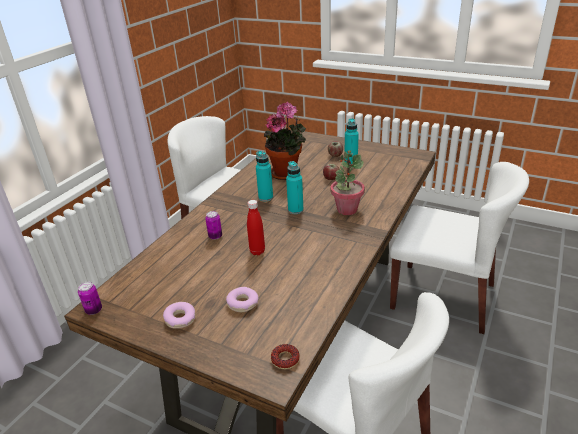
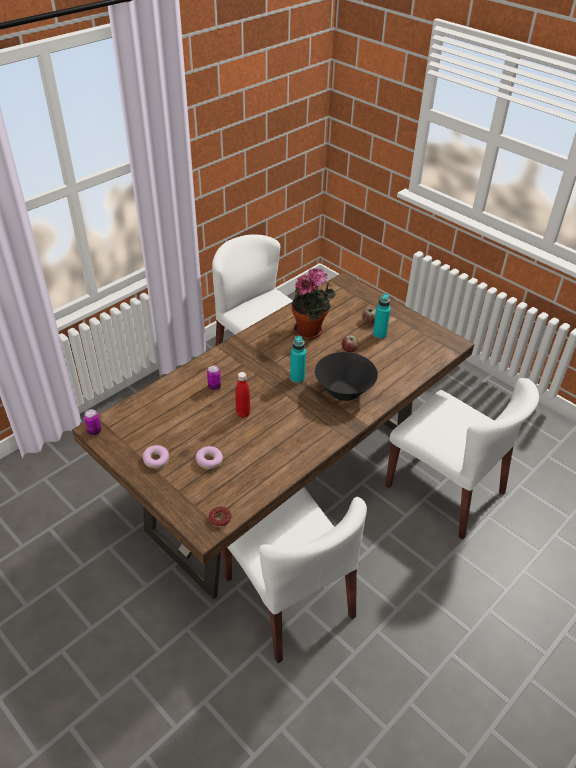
camera: 15 degrees right, 10 degrees up
turquoise bottle [256,151,273,201] -> none
potted plant [331,150,365,215] -> black bowl [315,352,378,401]

